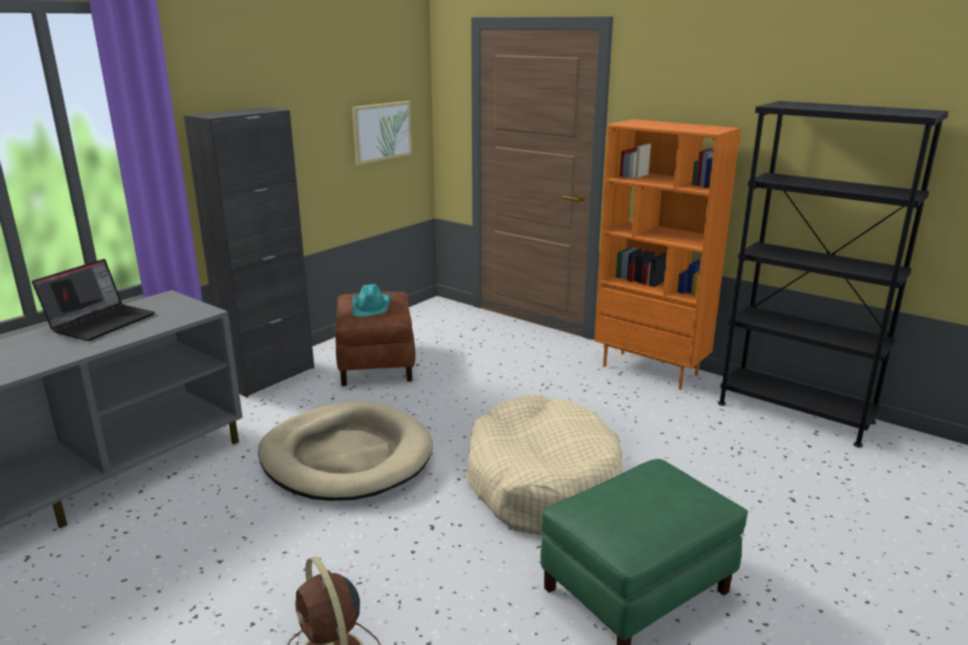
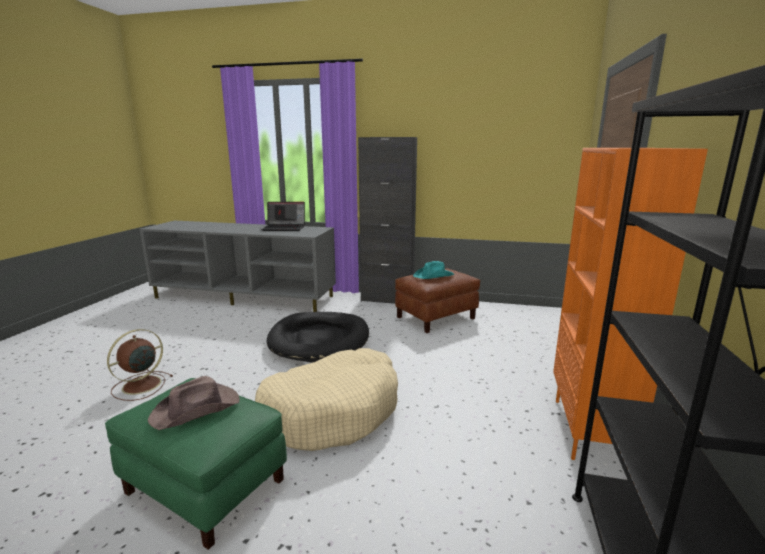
camera: 65 degrees right, 5 degrees down
beige dog bed [258,401,433,501] -> black dog bed [267,312,369,363]
picture [352,101,412,165] -> none
none -> brown hat [148,376,240,430]

